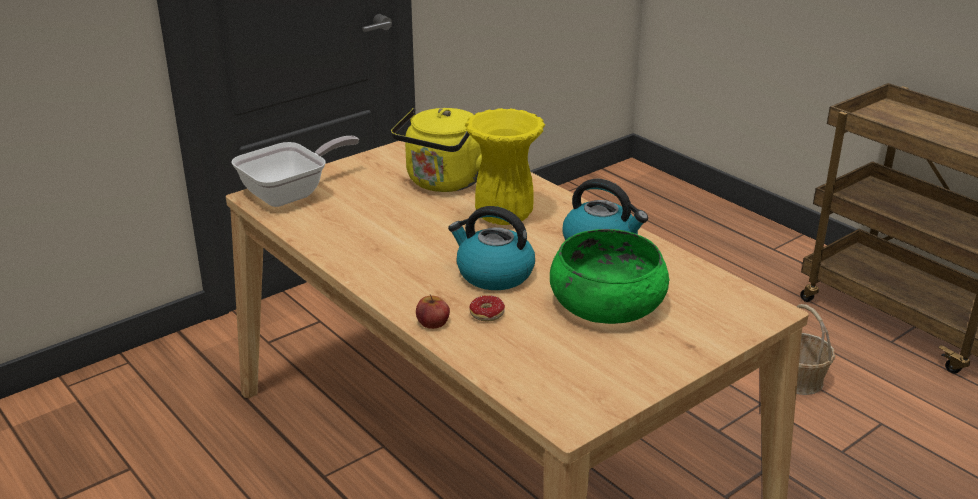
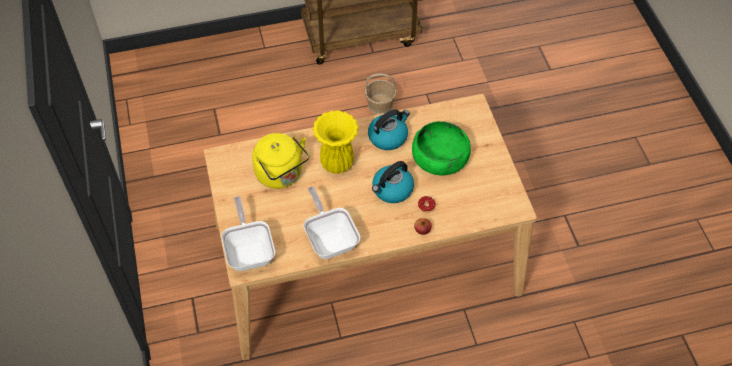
camera: 65 degrees left, 25 degrees up
none -> frying pan [303,186,360,259]

